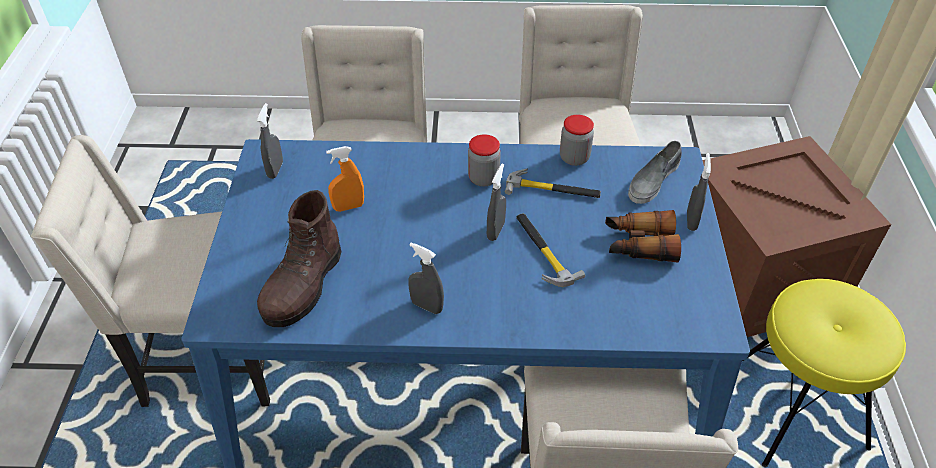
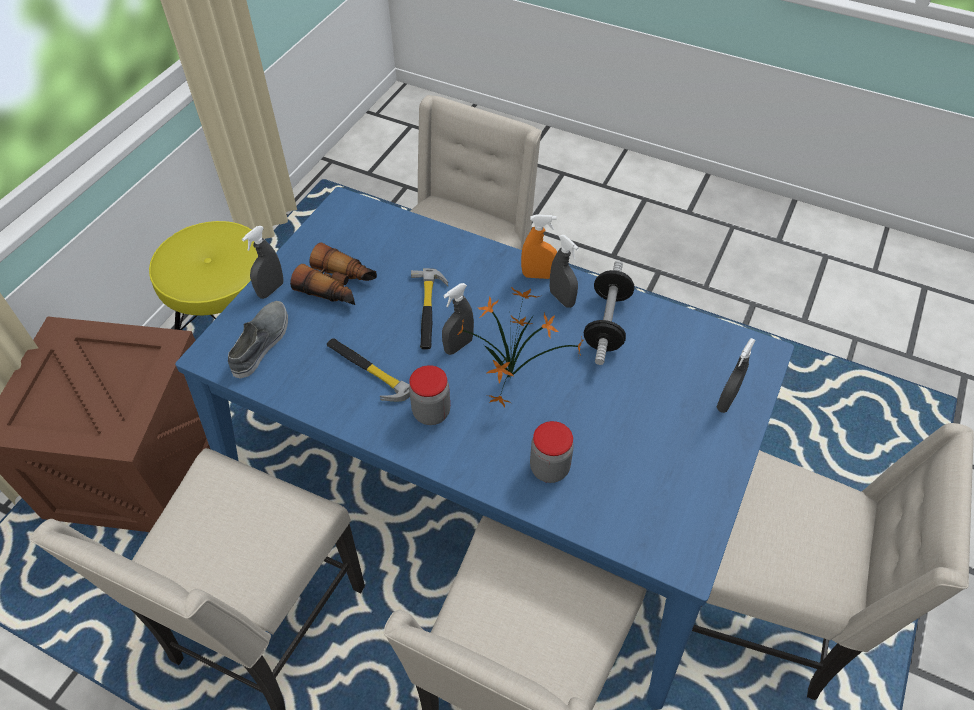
camera: 155 degrees left, 5 degrees up
grey spray bottle [257,103,283,179] -> grey spray bottle moved to [717,338,756,413]
brown boot [257,190,341,327] -> none
orange spray bottle [326,146,364,212] -> orange spray bottle moved to [521,214,557,279]
jar [560,115,594,166] -> jar moved to [530,421,574,483]
grey shoe [628,141,682,204] -> grey shoe turned 45 degrees counterclockwise [228,301,288,378]
none -> potted plant [457,287,584,407]
none -> dumbbell [584,260,634,365]

